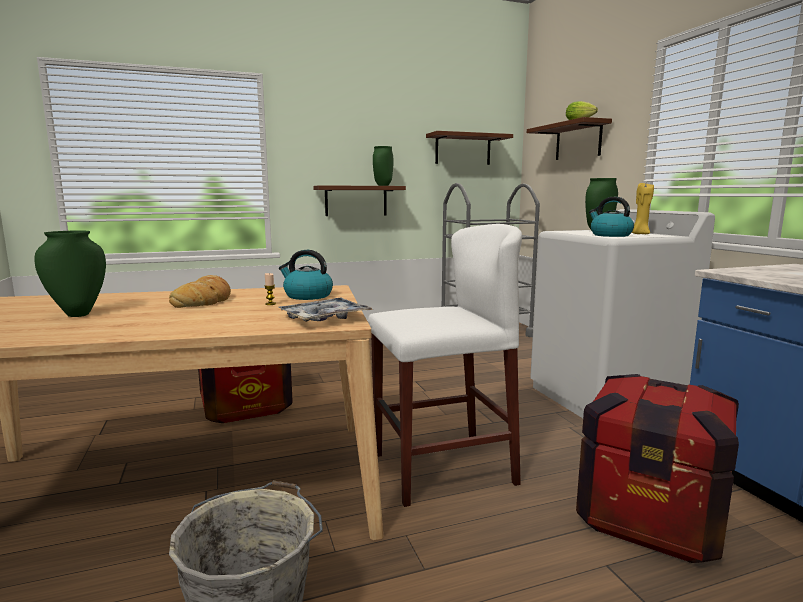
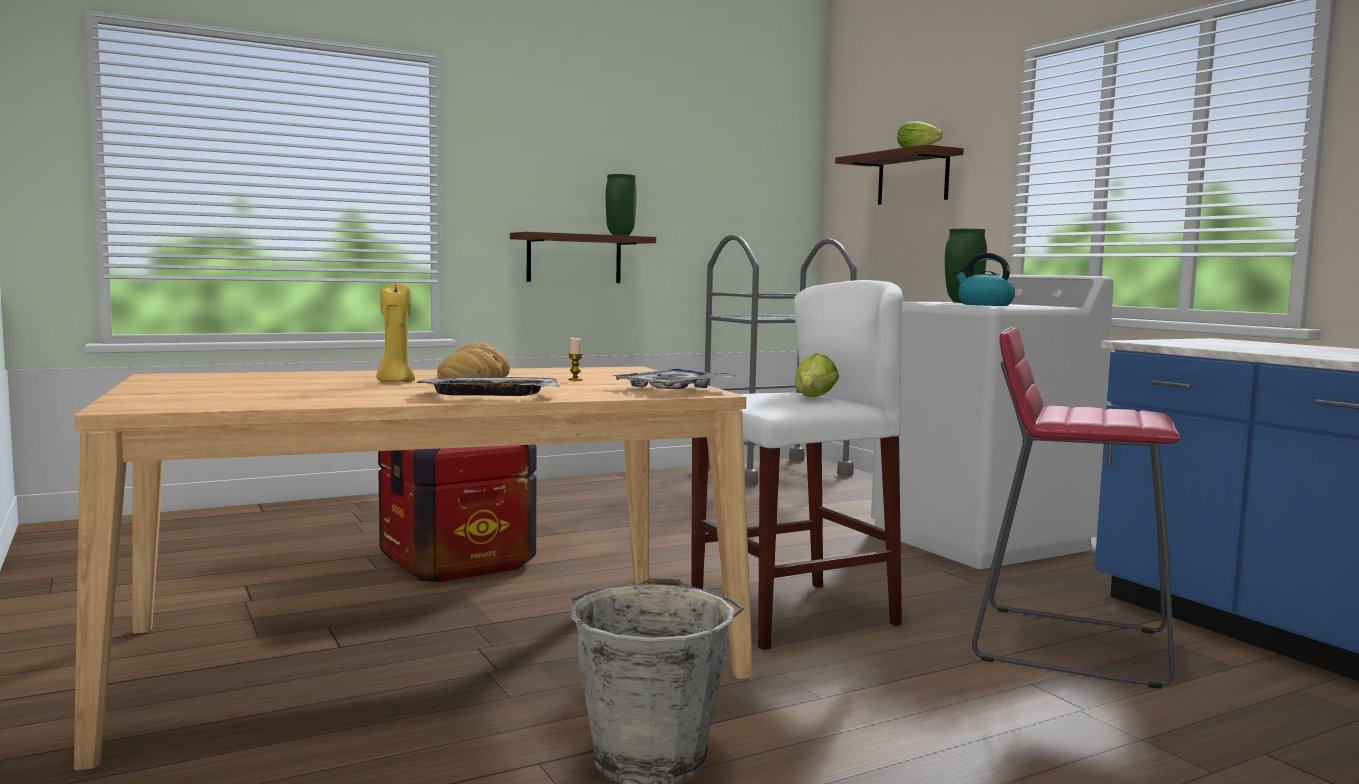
camera: 10 degrees left, 5 degrees down
green vase [34,231,106,317] -> none
kettle [279,250,333,300] -> none
brown shelf [426,131,513,165] -> none
crate [576,374,739,563] -> red stool [972,327,1180,689]
yellow candle [632,183,654,234] -> yellow candle moved to [376,283,415,382]
none -> tray [417,377,560,396]
none -> lettuce [795,353,839,397]

